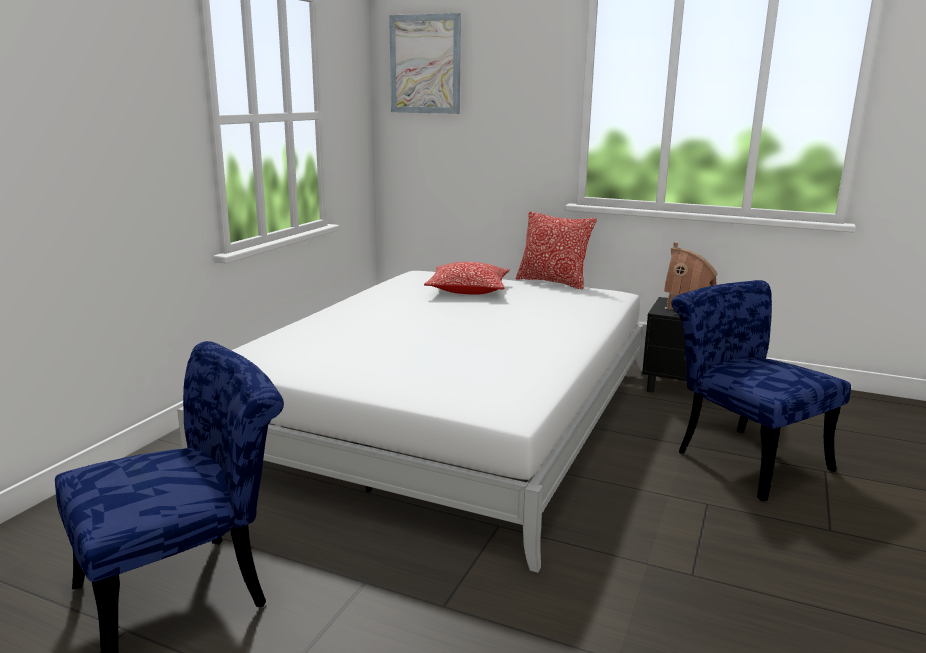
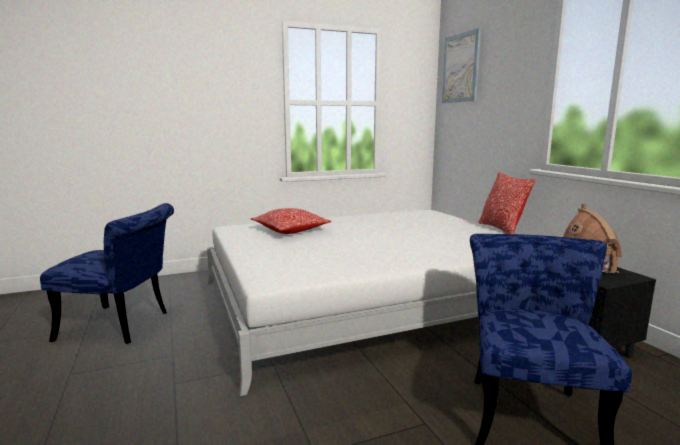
camera: 45 degrees right, 5 degrees down
pillow [424,262,510,295] -> pillow moved to [251,208,331,234]

